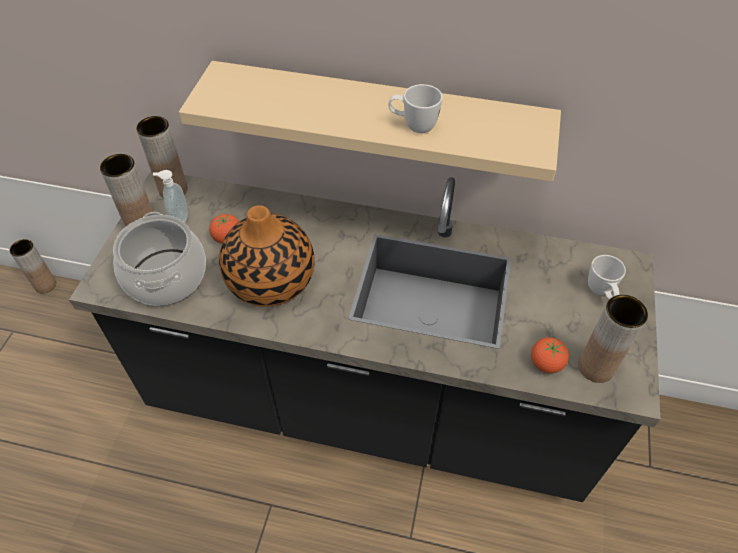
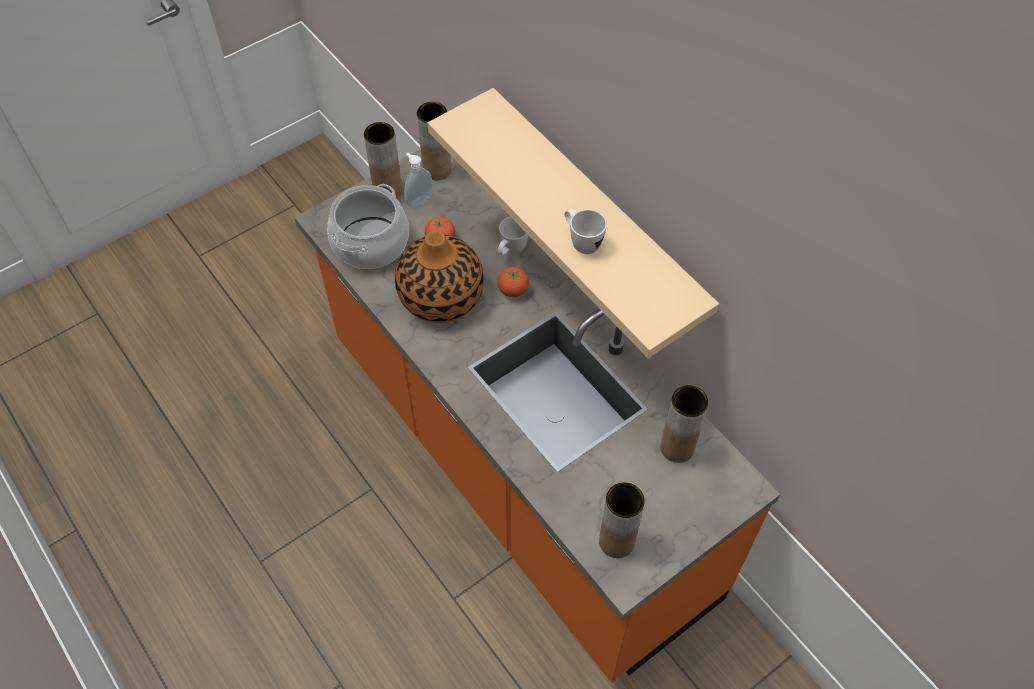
camera: 40 degrees right, 5 degrees up
brown vase [10,239,56,293] -> brown vase moved to [661,385,708,463]
black counter [69,172,660,502] -> orange counter [294,149,780,683]
tomato [531,337,569,373] -> tomato moved to [497,267,529,297]
white mug [588,255,626,300] -> white mug moved to [497,217,528,255]

